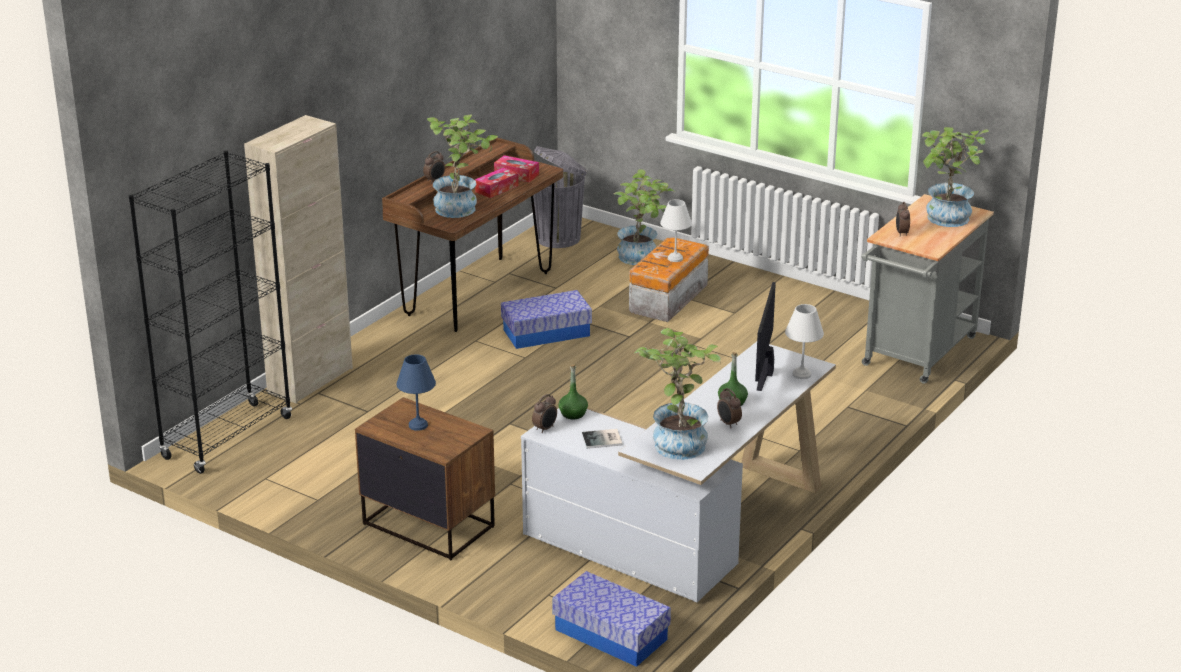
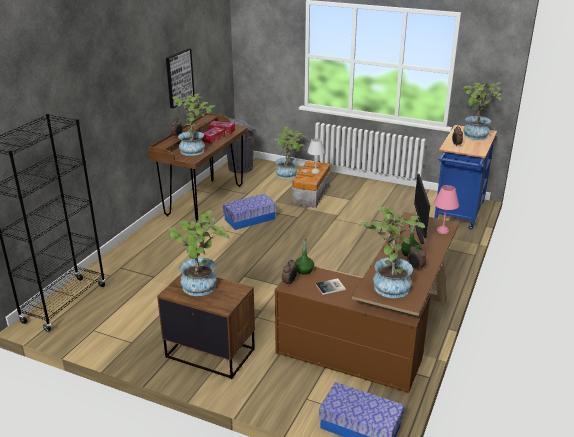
camera: 10 degrees left, 0 degrees up
beige cabinet [244,115,353,404] -> none
blue table lamp [396,354,436,431] -> potted plant [169,210,230,296]
white desk [521,342,836,603] -> brown desk [275,212,459,393]
white table lamp [785,304,824,379] -> pink table lamp [434,185,459,234]
grey cart [861,194,994,384] -> blue cart [434,125,497,230]
none -> picture [166,48,195,108]

